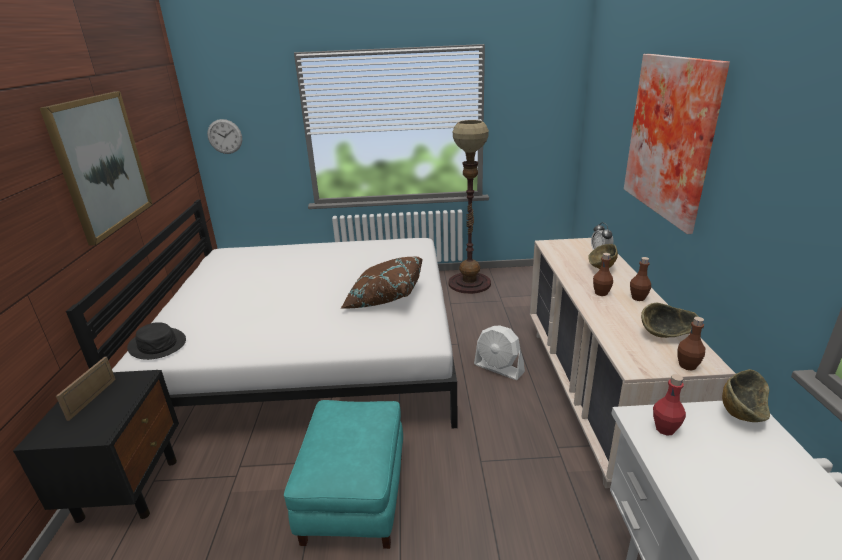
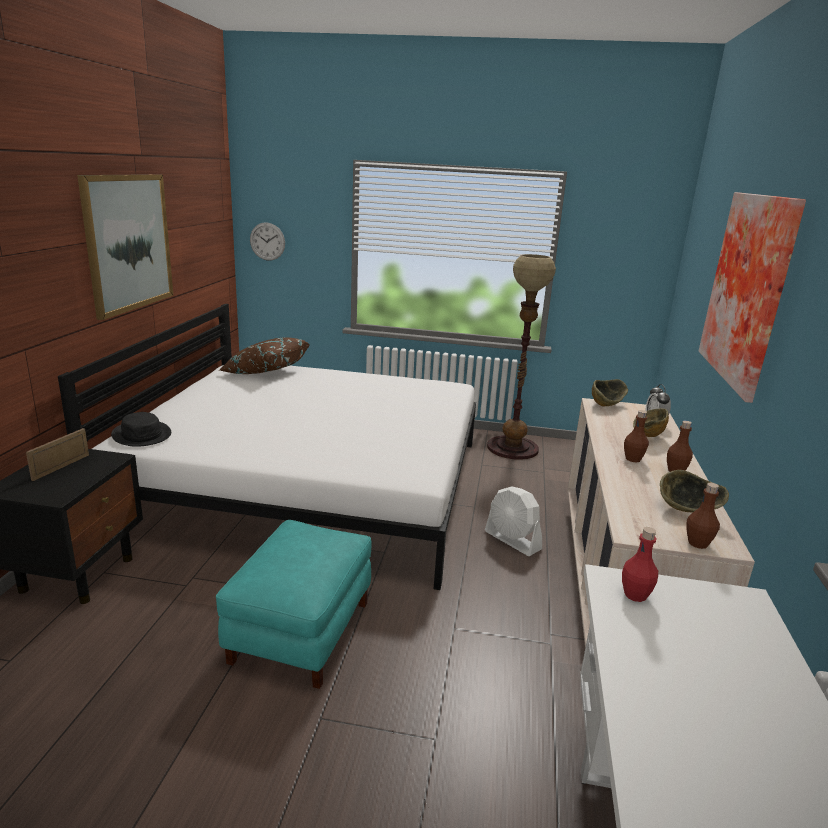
camera: 10 degrees right, 5 degrees down
brown pillow [340,257,423,309] -> brown pillow moved to [220,338,310,374]
bowl [722,369,770,422] -> bowl moved to [592,379,628,406]

